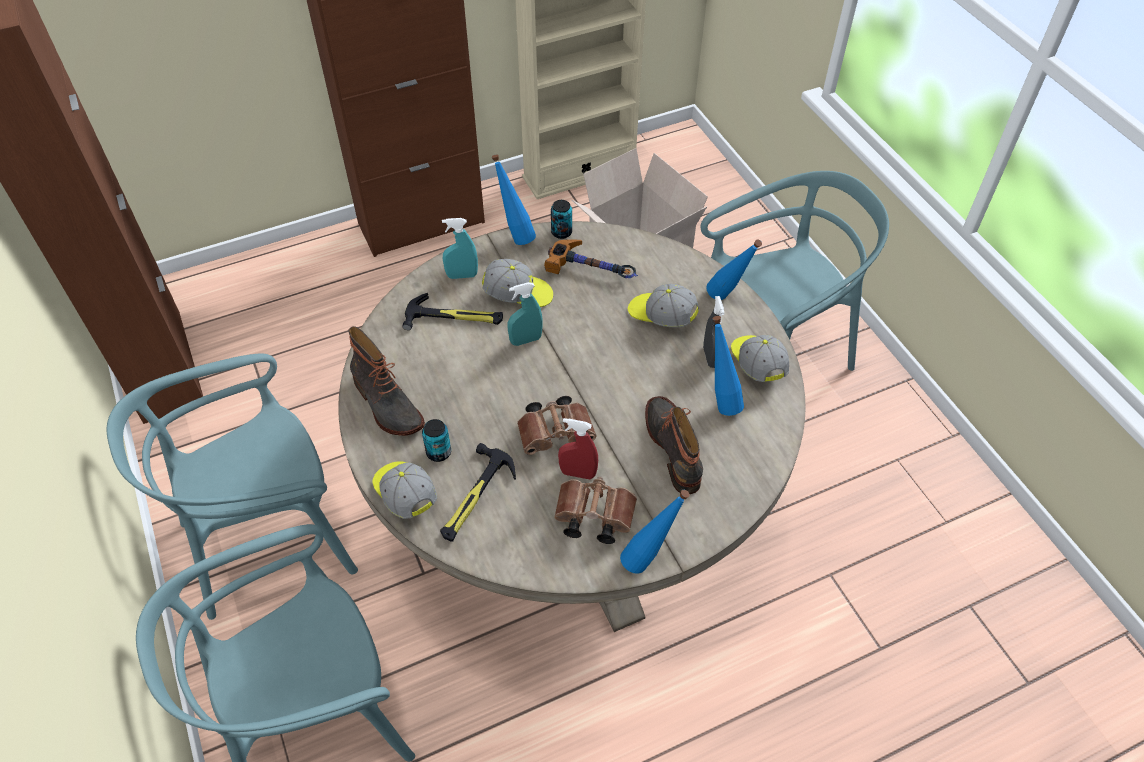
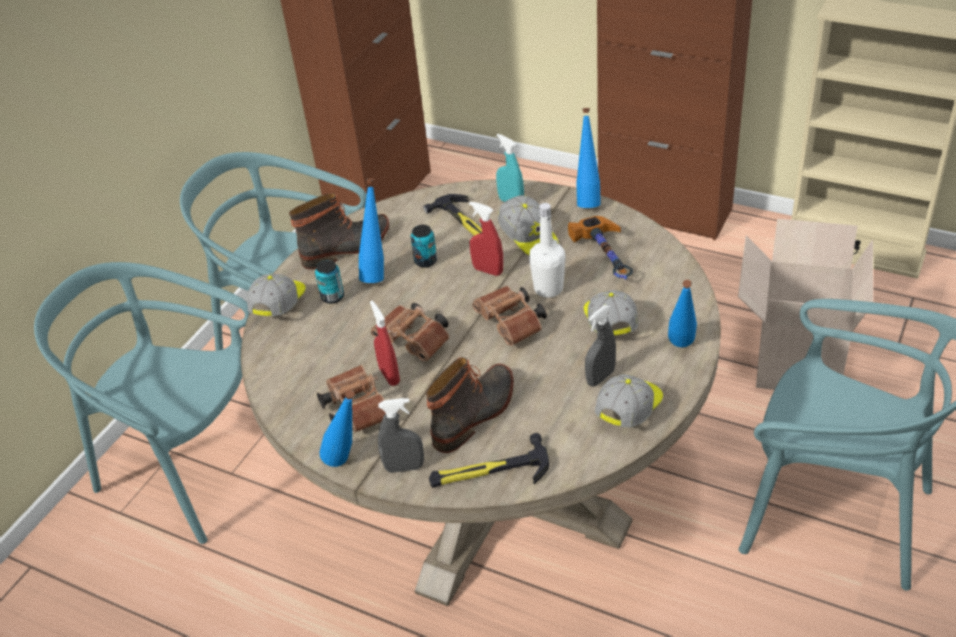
camera: 55 degrees right, 10 degrees down
boot [348,326,425,436] -> boot turned 135 degrees counterclockwise [289,193,389,269]
hammer [440,443,516,542] -> hammer moved to [429,433,549,488]
turquoise spray bottle [508,282,543,346] -> red spray bottle [469,202,503,276]
can [551,200,572,239] -> can moved to [411,225,437,268]
blue bottle [713,316,744,416] -> blue bottle moved to [359,179,384,283]
none -> grey spray bottle [378,398,424,473]
none -> brown binoculars [472,286,547,346]
none -> white bottle [529,203,566,298]

